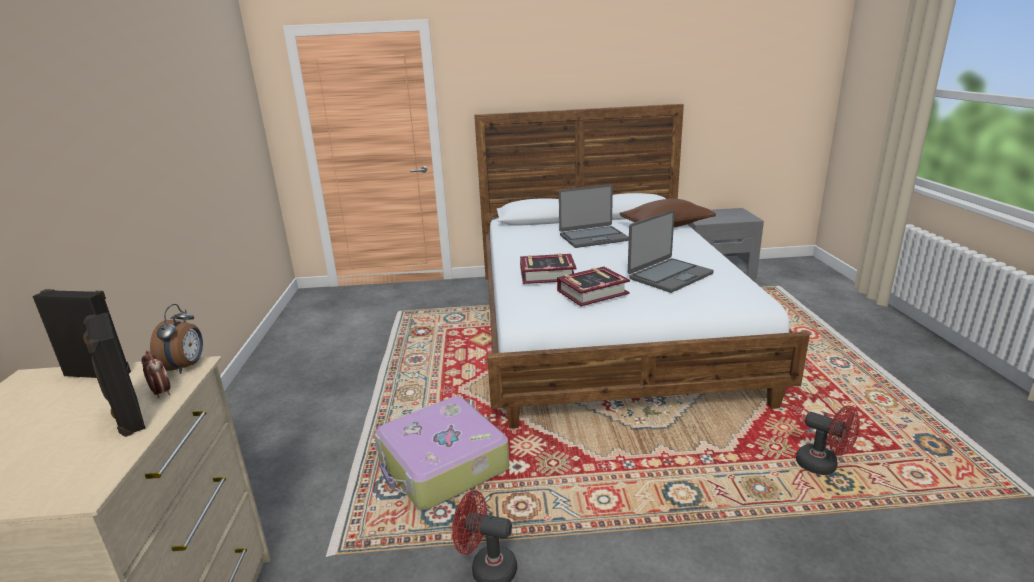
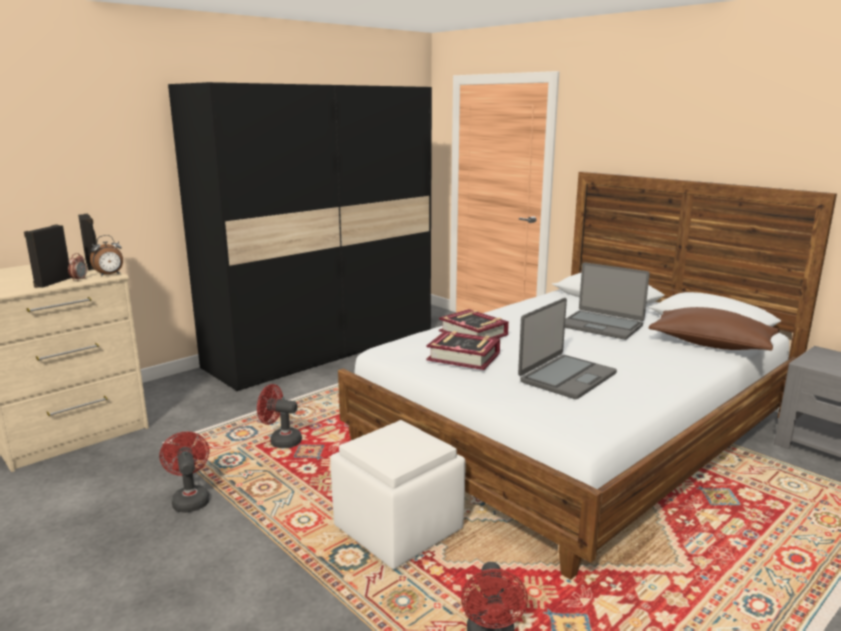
camera: 50 degrees right, 5 degrees down
suitcase [374,397,509,510] -> red fan [257,384,302,448]
laptop [628,210,714,293] -> laptop turned 60 degrees counterclockwise [518,298,617,399]
none -> black wardrobe [168,82,432,391]
none -> white ottoman [330,420,465,569]

